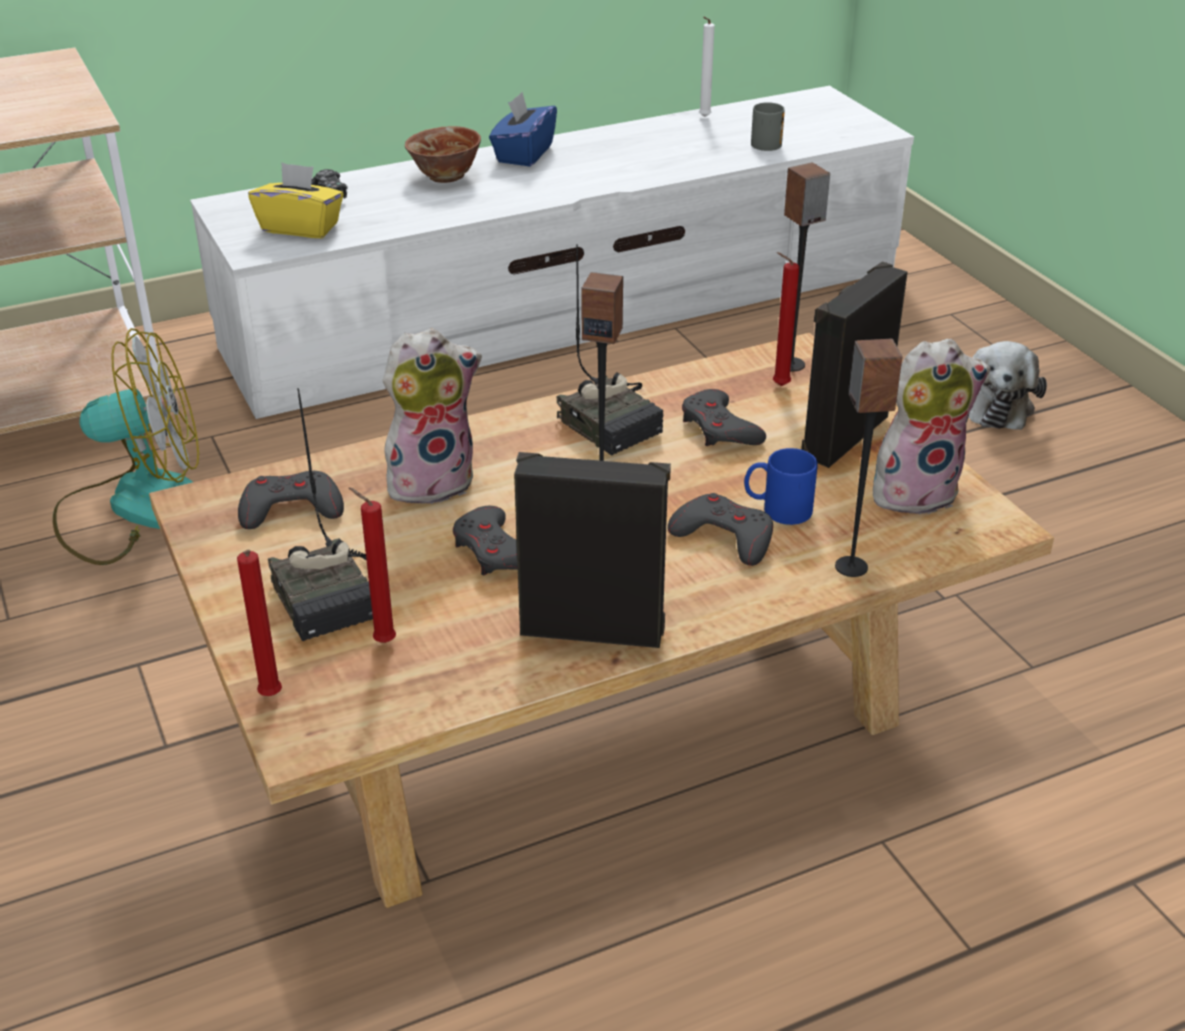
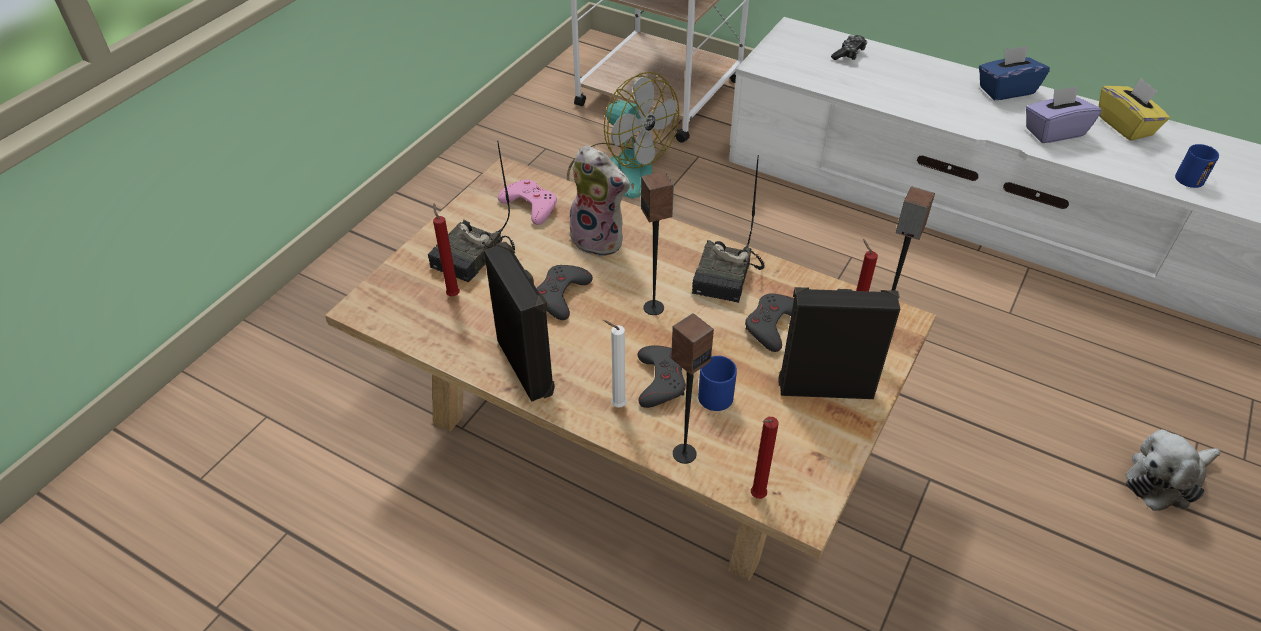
camera: 55 degrees right, 10 degrees up
red candle [237,550,282,696] -> red candle moved to [751,417,778,499]
grey game controller [238,471,344,529] -> pink game controller [498,179,557,225]
yellow tissue box [248,163,344,238] -> yellow tissue box moved to [1099,78,1170,141]
bowl [405,126,481,183] -> none
white candle [699,17,715,117] -> white candle moved to [603,320,627,407]
grey mug [751,102,785,151] -> blue mug [1175,144,1219,188]
plush toy [873,338,991,516] -> none
none -> purple tissue box [1026,86,1102,143]

